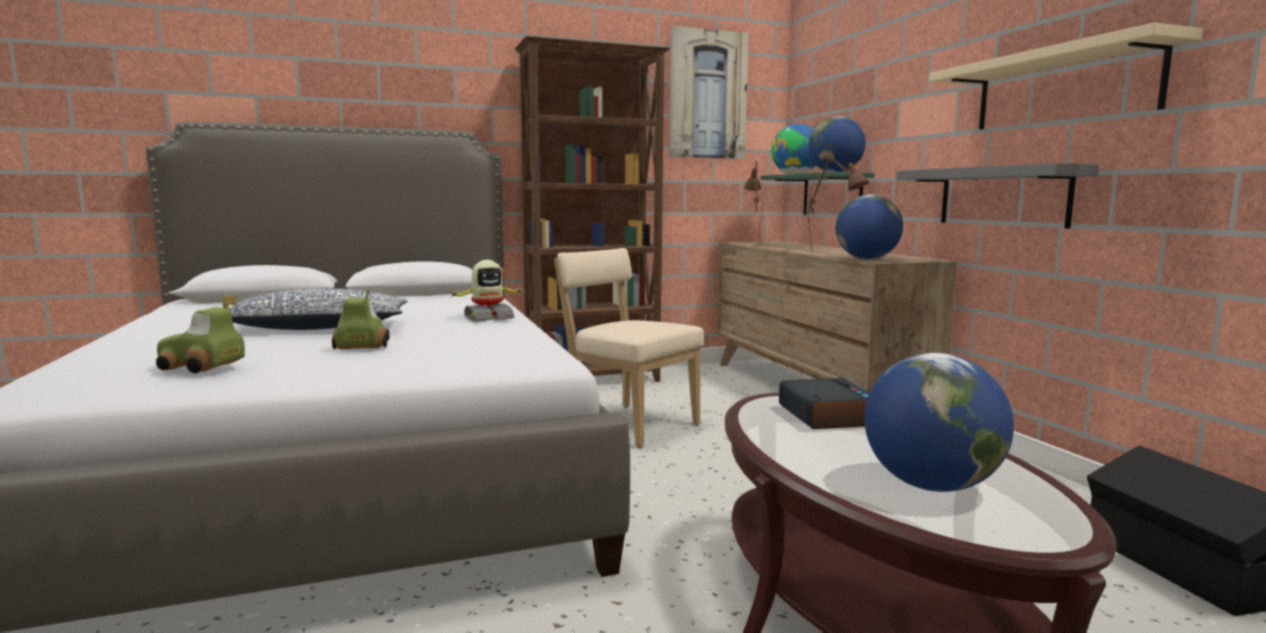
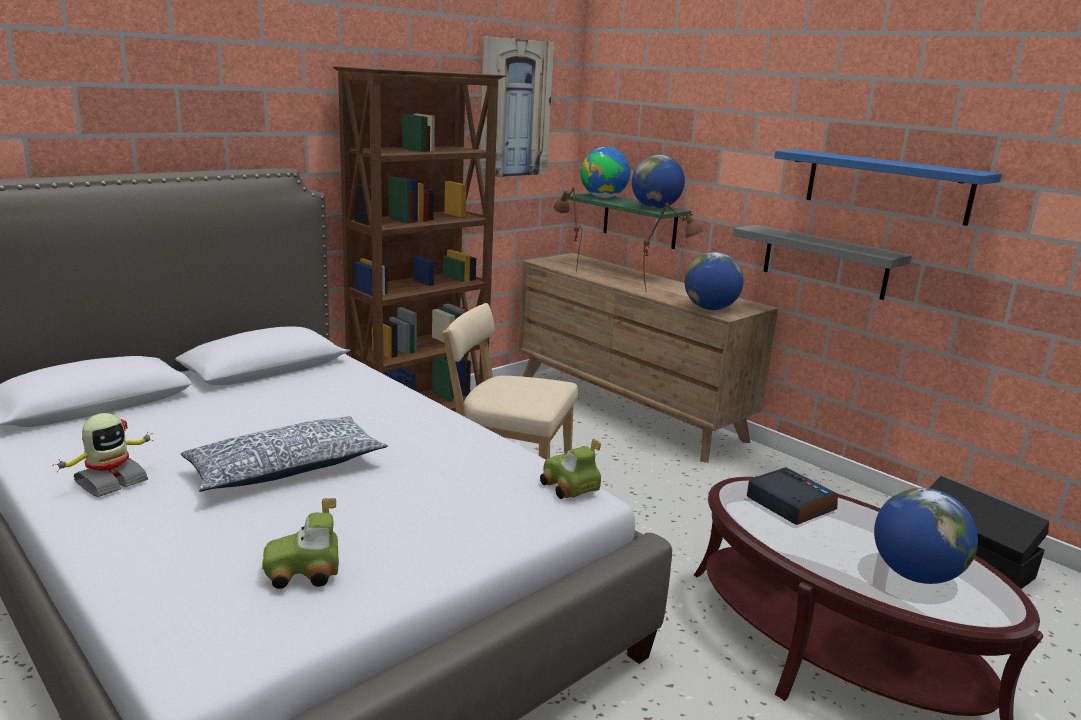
camera: 25 degrees left, 10 degrees up
toy car [332,288,390,349] -> toy car moved to [540,439,601,499]
toy robot [448,260,524,322] -> toy robot moved to [53,413,154,497]
beige shelf [929,23,1203,129] -> blue shelf [775,150,1002,226]

